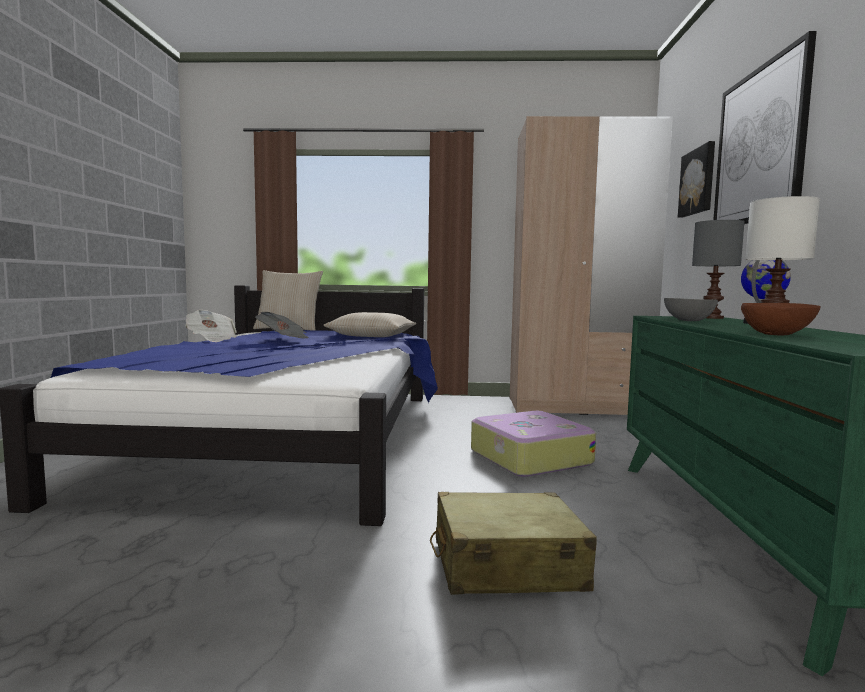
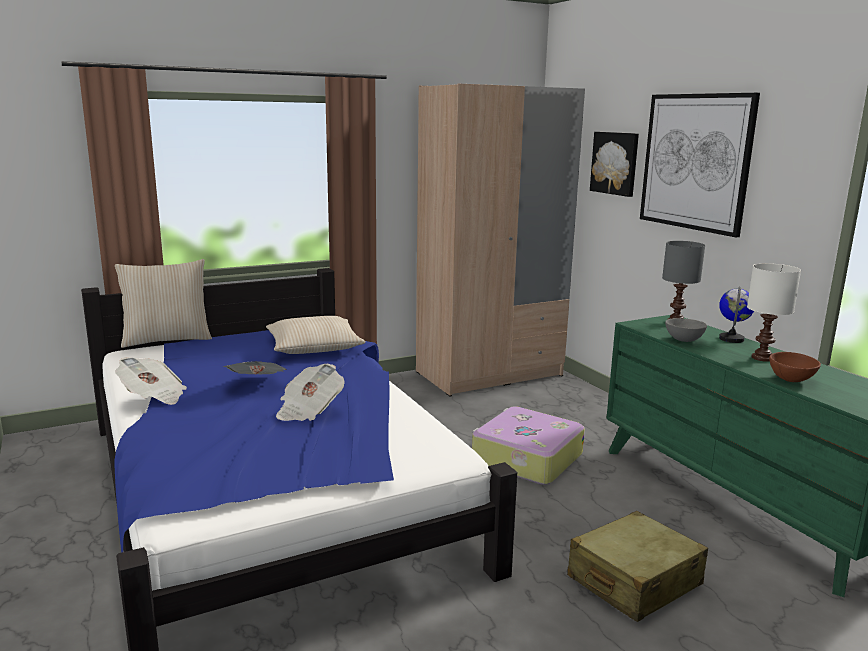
camera: 30 degrees left, 10 degrees up
none -> newspaper [276,364,344,421]

